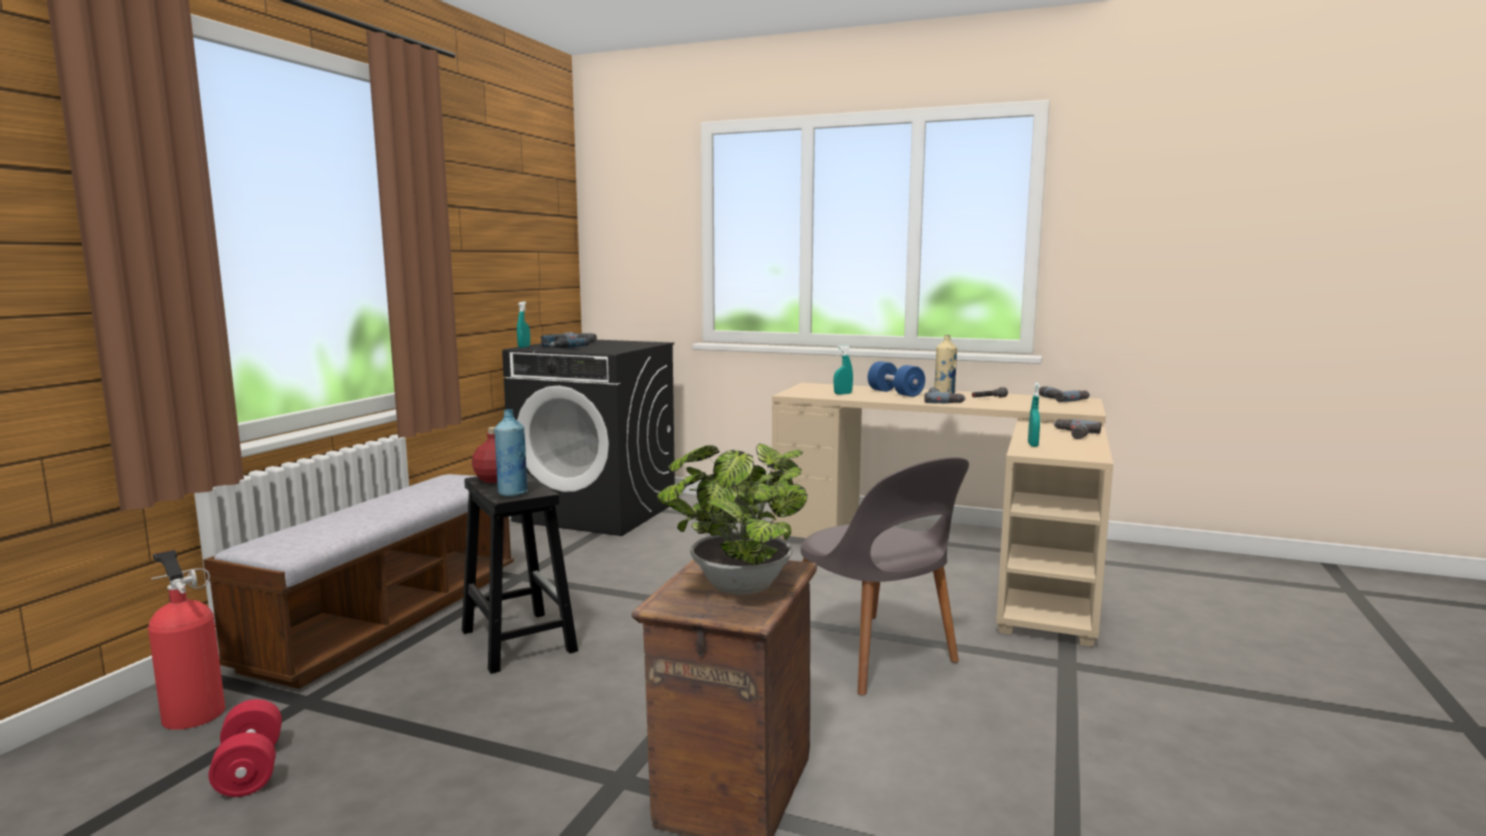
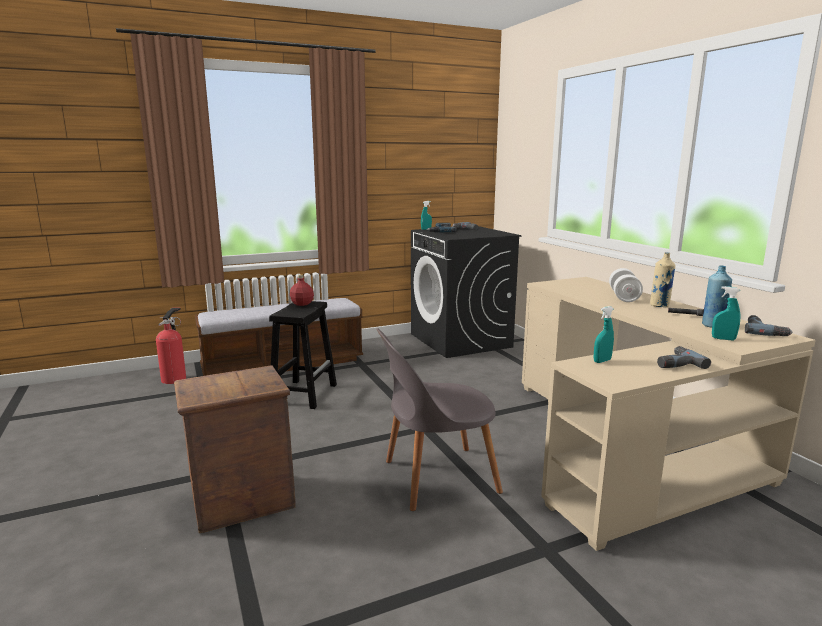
camera: 45 degrees right, 5 degrees up
red dumbbell [209,699,282,797] -> none
blue bottle [494,409,528,497] -> blue bottle moved to [702,266,732,328]
potted plant [657,443,807,595] -> none
grey chair [801,457,969,695] -> grey chair turned 60 degrees clockwise [376,328,503,511]
turquoise spray bottle [834,345,853,395] -> turquoise spray bottle moved to [712,286,740,340]
blue dumbbell [868,361,925,397] -> white dumbbell [609,268,643,302]
power drill [924,387,966,403] -> none

